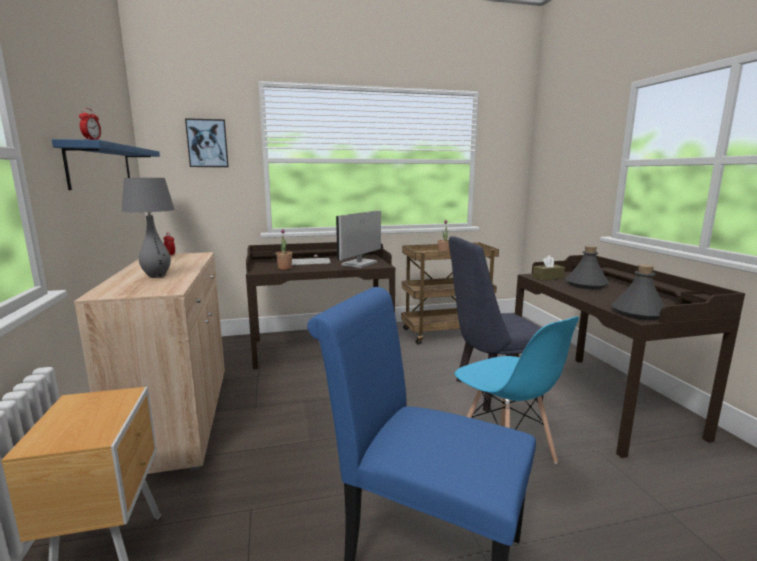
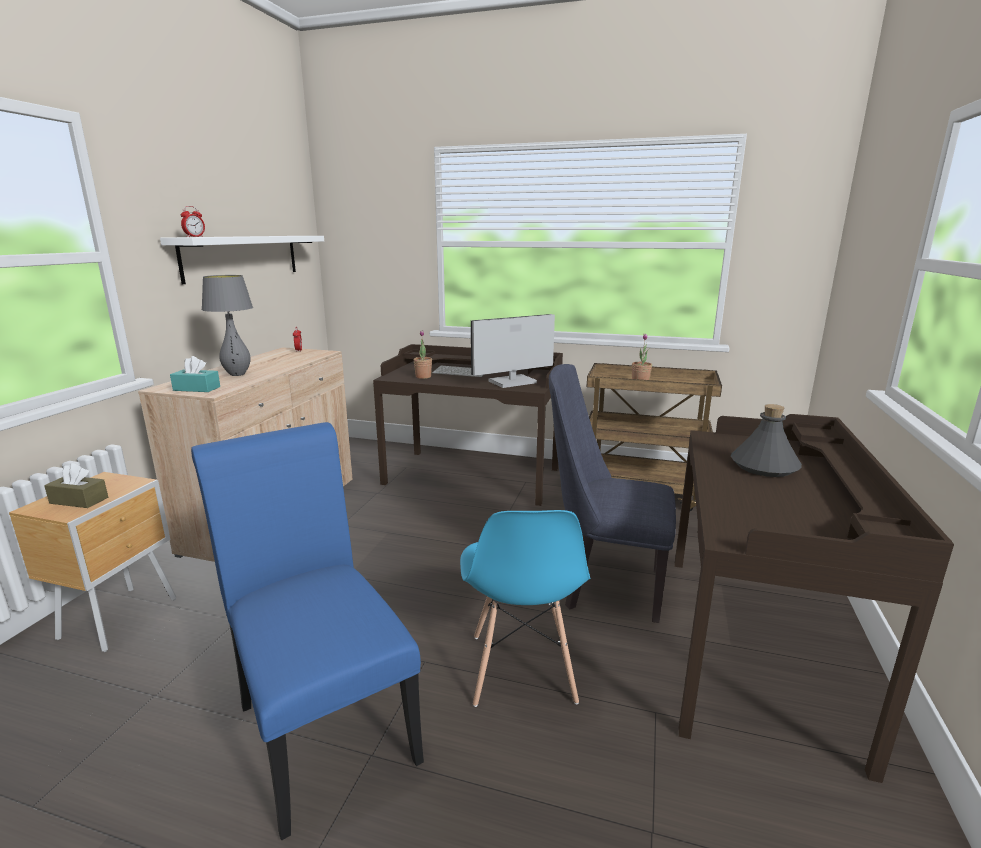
camera: 30 degrees right, 5 degrees up
blue shelf [52,139,160,190] -> white shelf [160,236,324,284]
picture [185,118,229,167] -> none
brown tissue box [533,255,565,281] -> brown tissue box moved to [44,463,108,508]
grey bottle [611,264,665,320] -> none
none -> turquoise tissue box [170,356,220,392]

